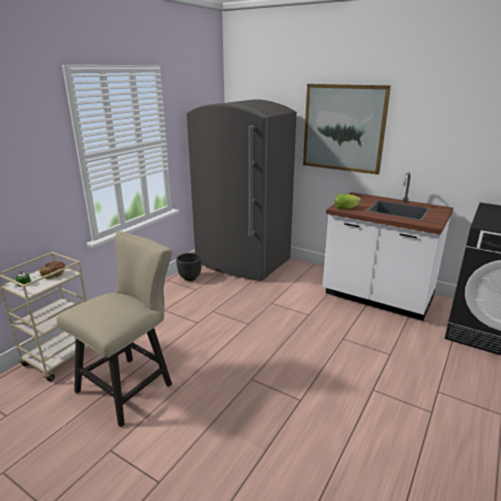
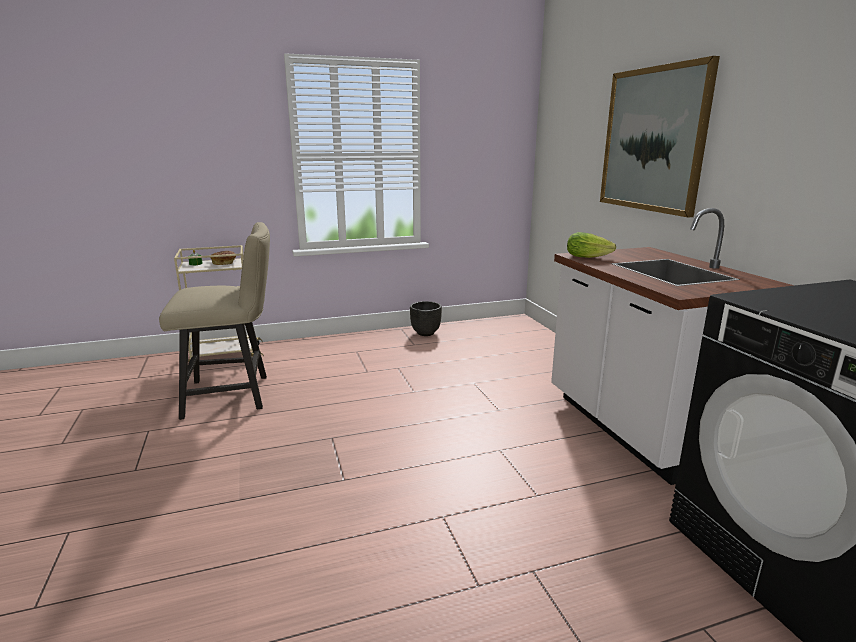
camera: 40 degrees right, 5 degrees down
grey fridge [187,99,297,281] -> none

